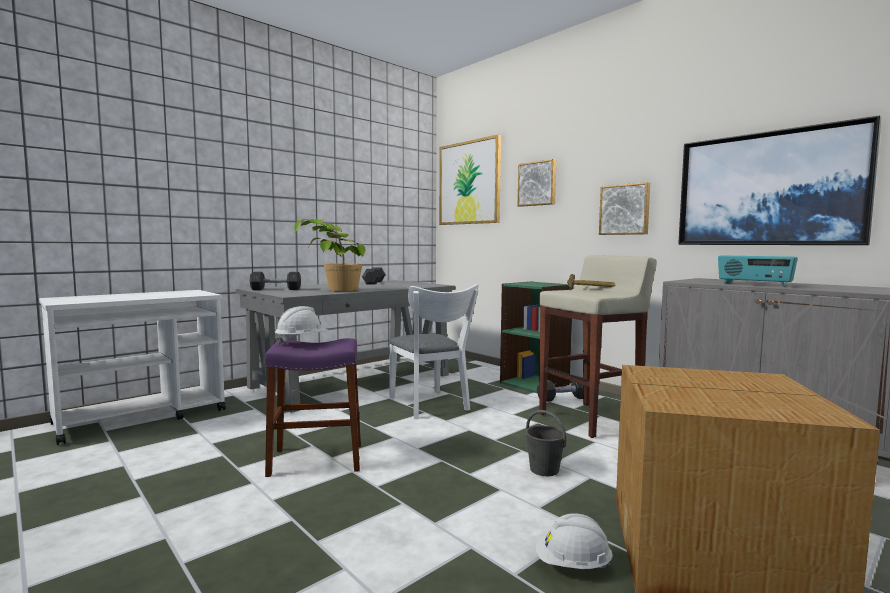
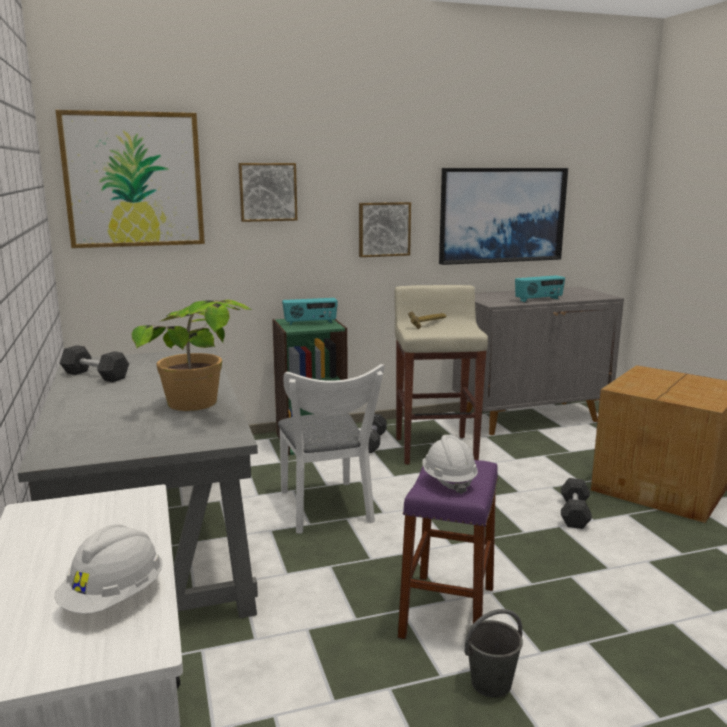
camera: 65 degrees left, 10 degrees up
grey dumbbell [250,272,301,290] -> grey dumbbell moved to [561,478,592,529]
white chair [389,284,479,419] -> white chair turned 75 degrees clockwise [278,364,385,534]
grey bucket [525,410,566,476] -> grey bucket moved to [465,609,523,698]
white hard hat [536,513,613,569] -> white hard hat moved to [54,524,163,614]
none -> radio [282,298,338,325]

